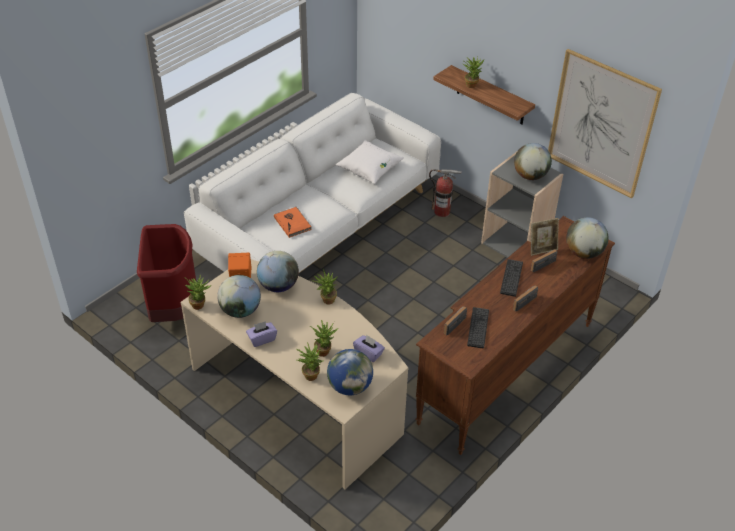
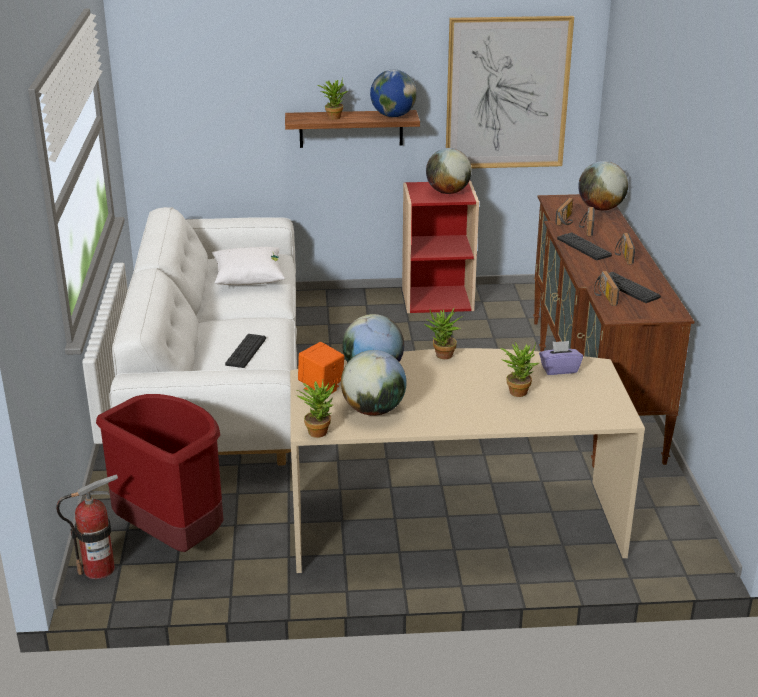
camera: 45 degrees left, 15 degrees down
purple tissue box [246,321,277,347] -> none
orange book [274,207,312,238] -> keyboard [225,334,266,368]
potted plant [296,342,323,381] -> none
globe [327,349,373,395] -> globe moved to [370,69,417,117]
fire extinguisher [429,169,462,217] -> fire extinguisher moved to [56,474,118,579]
grey bookcase [481,152,563,258] -> red bookcase [402,181,479,313]
picture frame [531,218,559,256] -> radio [555,198,573,226]

